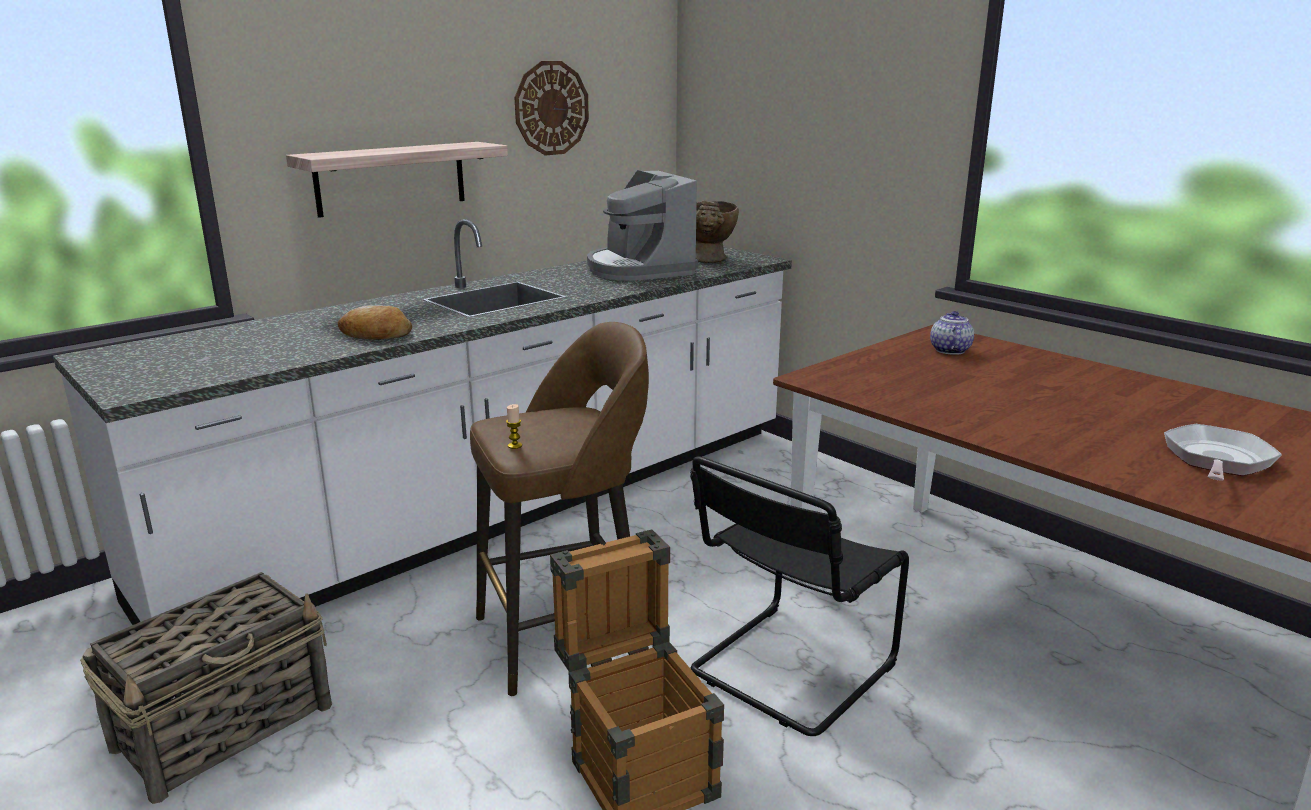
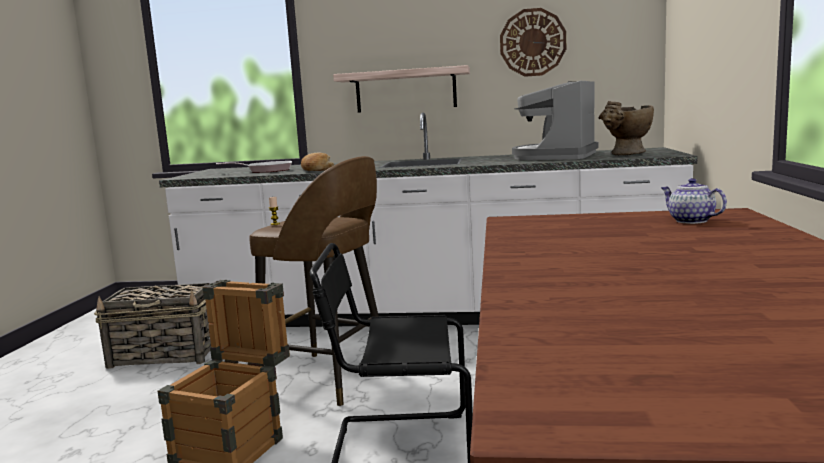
camera: 50 degrees right, 10 degrees down
teapot [930,311,974,355] -> teapot turned 90 degrees counterclockwise [661,178,727,224]
frying pan [1164,424,1282,480] -> frying pan moved to [216,161,292,173]

